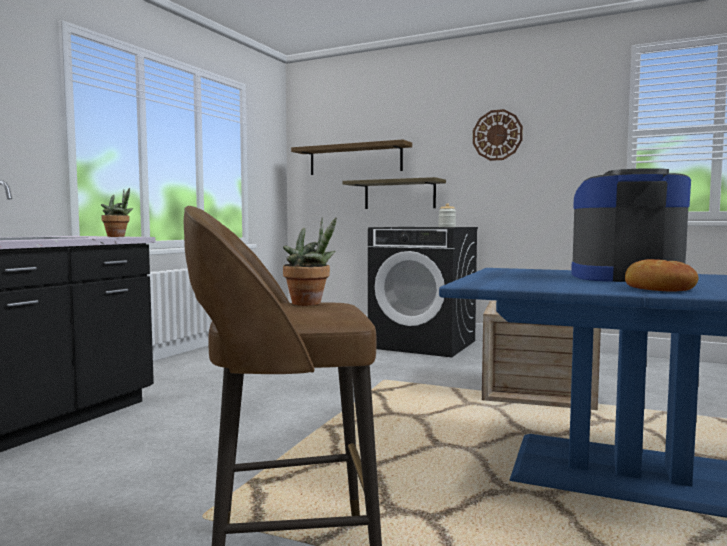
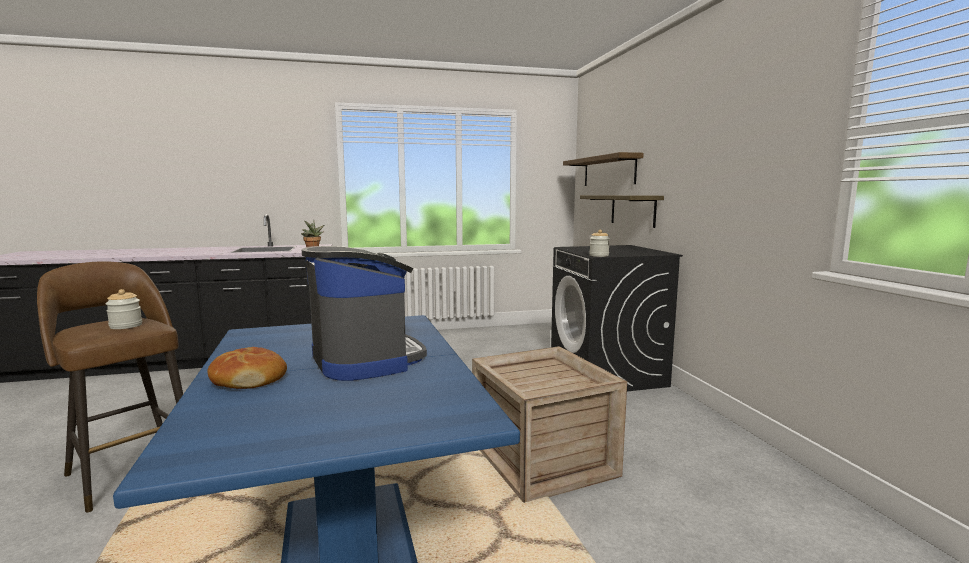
camera: 50 degrees right, 5 degrees up
potted plant [283,217,337,306] -> jar [106,289,142,329]
wall clock [473,109,523,161] -> none

